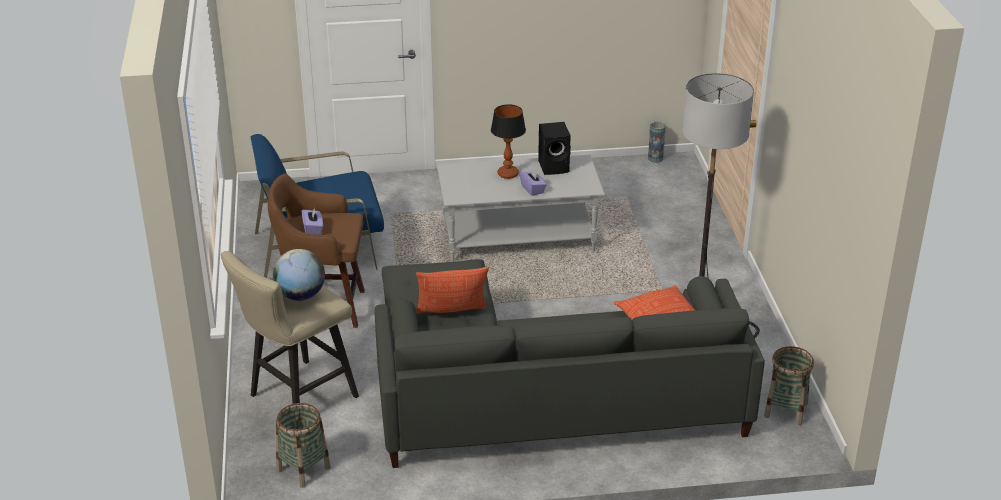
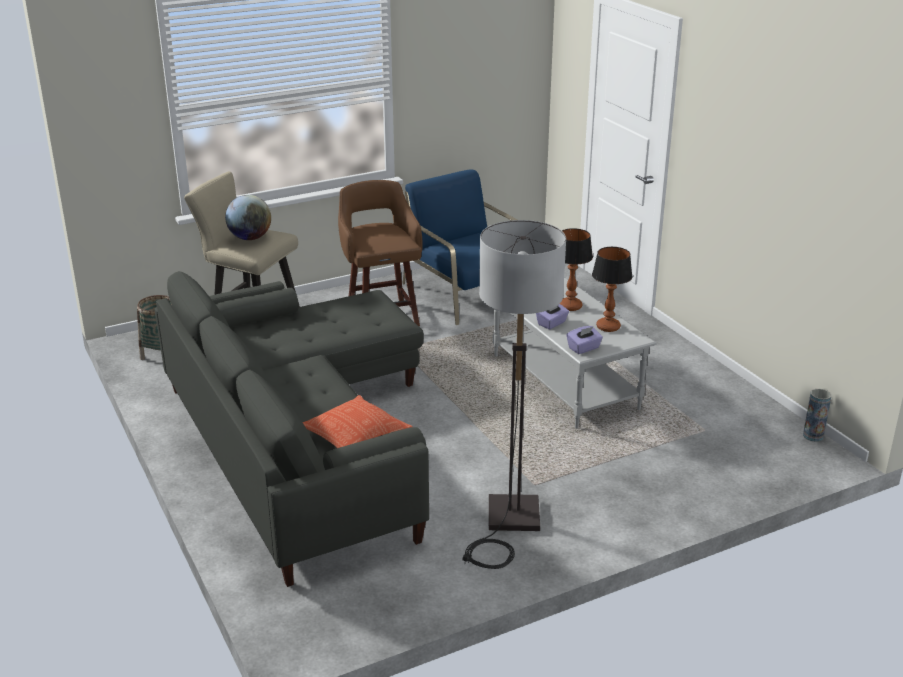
camera: 70 degrees right, 5 degrees down
purple tissue box [302,207,323,235] -> purple tissue box moved to [567,326,603,354]
orange pillow [416,267,489,314] -> none
black speaker [538,122,571,175] -> table lamp [592,247,633,332]
basket [764,346,814,425] -> none

